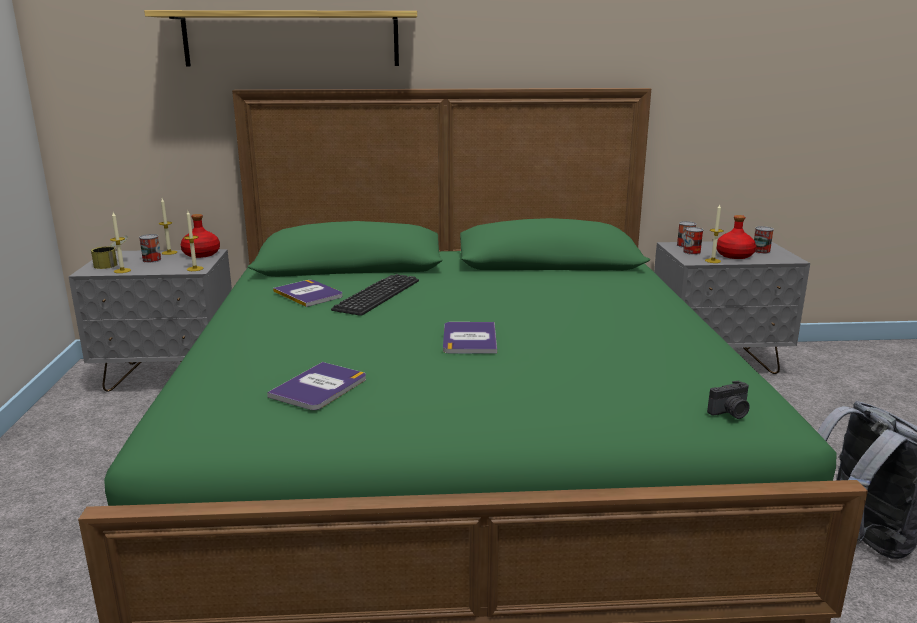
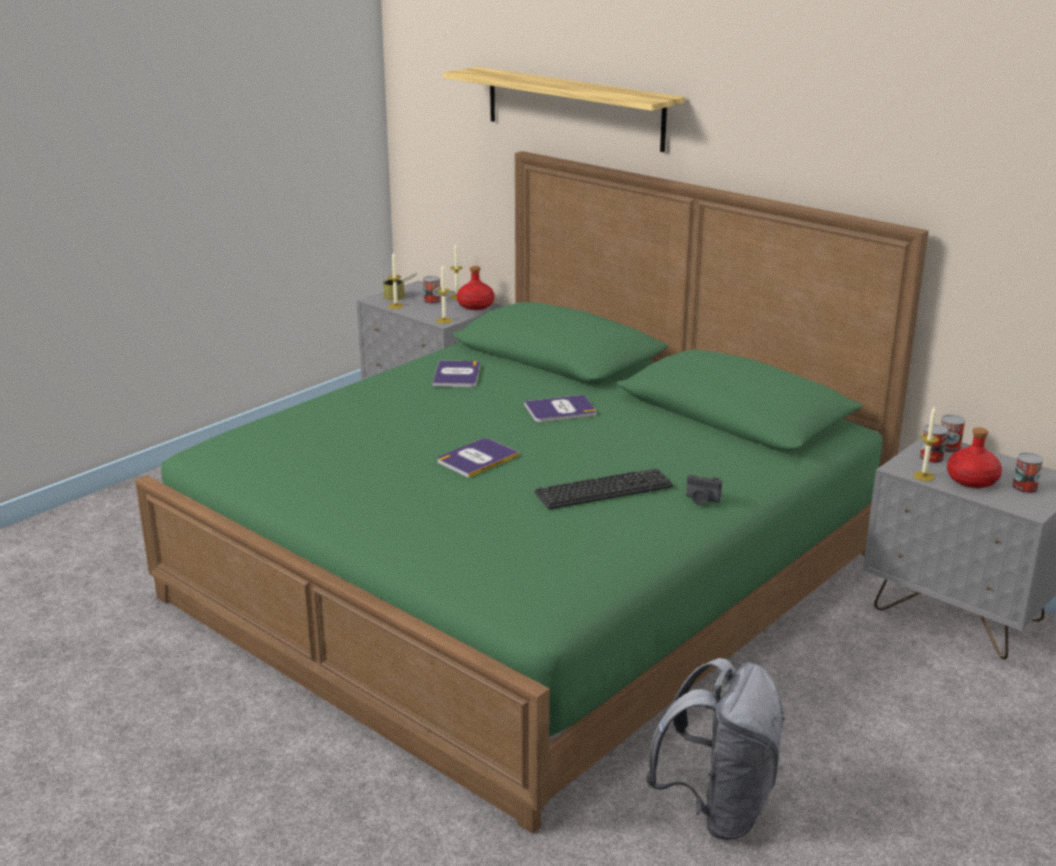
camera: 45 degrees right, 5 degrees up
book [267,362,366,410] -> book moved to [524,395,596,422]
keyboard [331,274,419,316] -> keyboard moved to [534,469,673,510]
camera [707,381,750,419] -> camera moved to [686,475,722,505]

